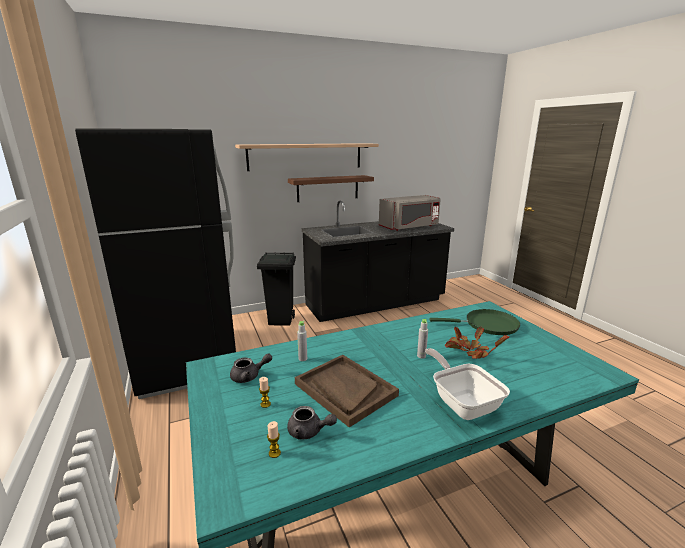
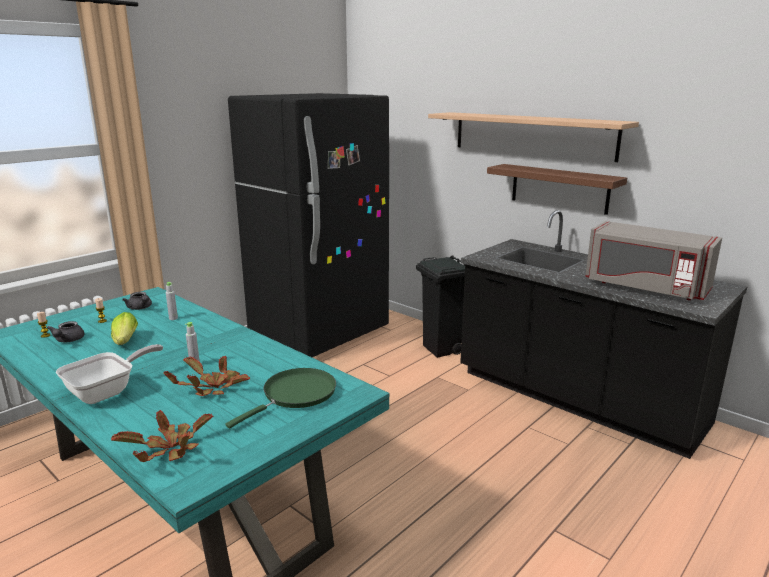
camera: 65 degrees right, 0 degrees up
brown tray [295,355,399,428] -> lettuce [111,312,138,345]
green frying pan [429,309,520,335] -> green frying pan turned 120 degrees counterclockwise [226,368,336,428]
none -> potted plant [111,410,213,462]

